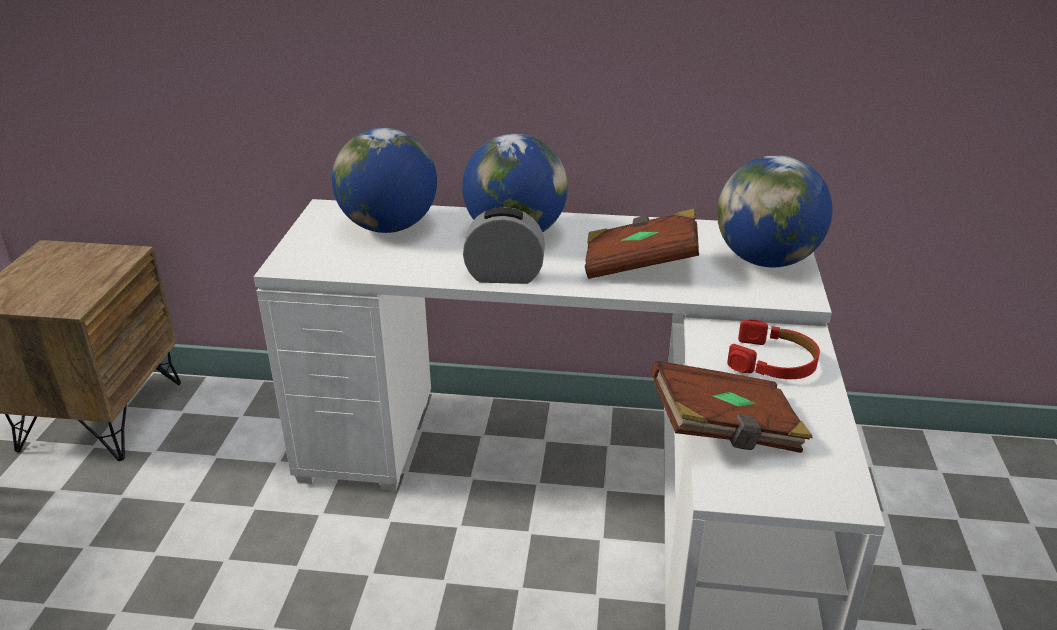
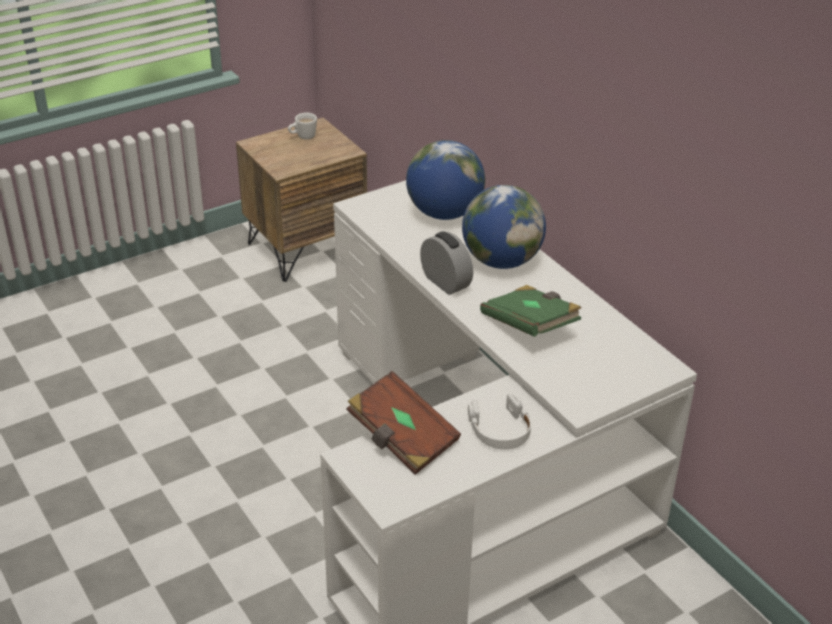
camera: 50 degrees right, 5 degrees up
brown book [585,209,699,279] -> green book [480,285,581,337]
globe [717,155,832,267] -> none
red headphones [727,319,820,379] -> white headphones [468,393,531,450]
none -> white mug [288,113,317,140]

